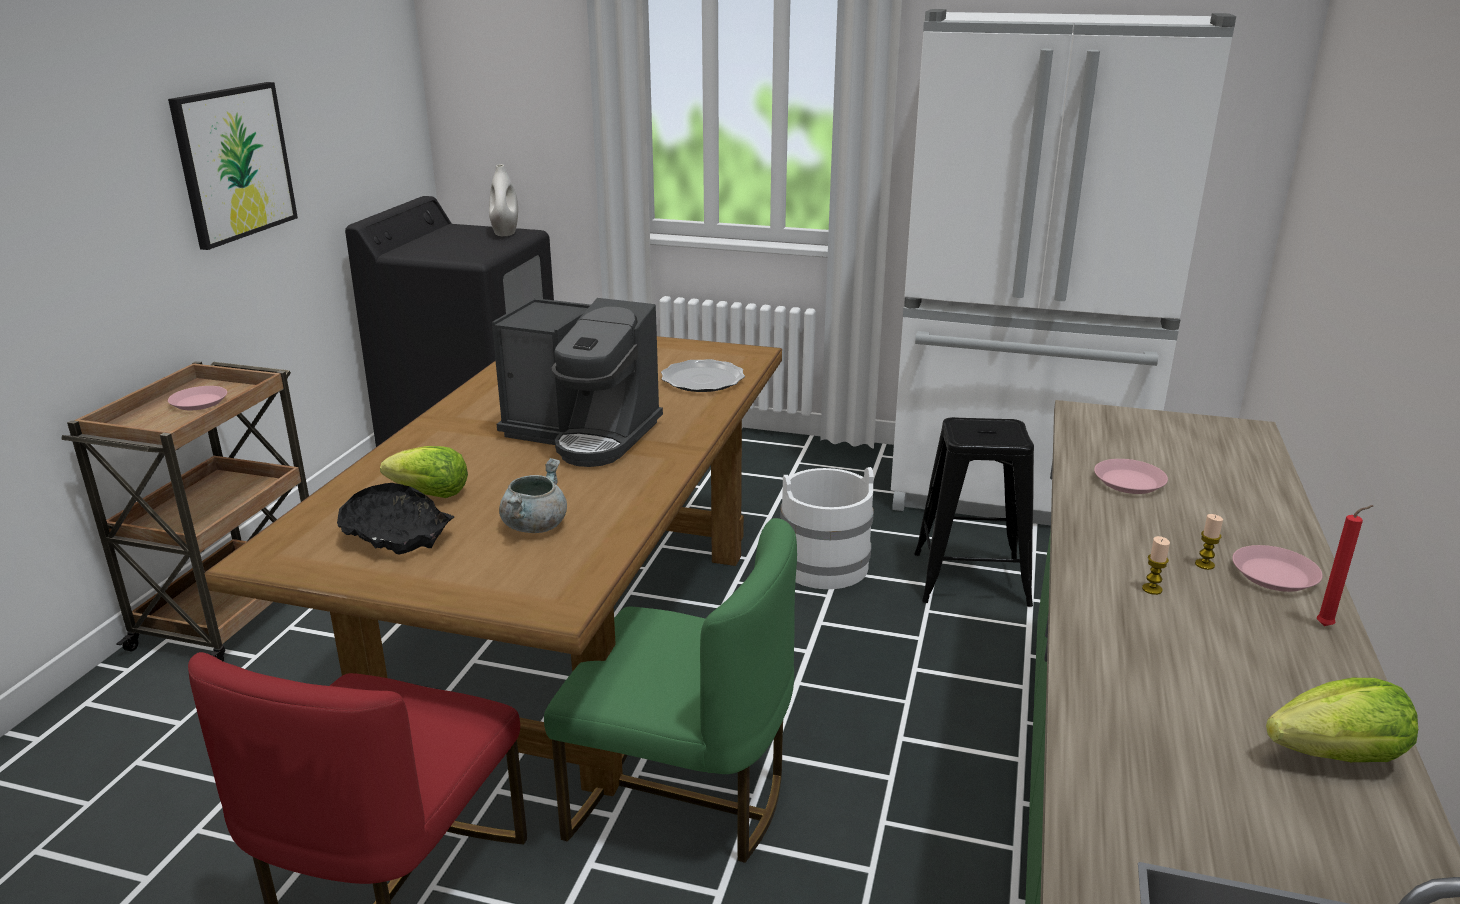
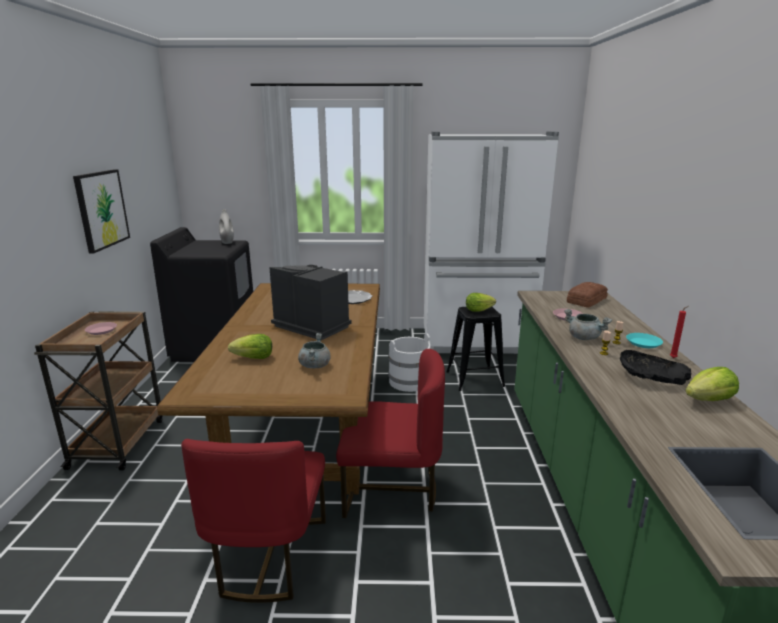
camera: 15 degrees left, 5 degrees down
black bowl [337,483,454,554] -> black bowl moved to [620,350,691,385]
coffee machine [492,298,663,467] -> coffee machine turned 150 degrees counterclockwise [270,265,352,340]
green chair [544,518,797,863] -> red chair [336,349,445,518]
pink plate [1232,545,1323,592] -> turquoise plate [626,333,663,348]
none -> lettuce [466,293,496,312]
none -> grey cooking pot [564,309,612,340]
none -> bread [567,282,608,308]

